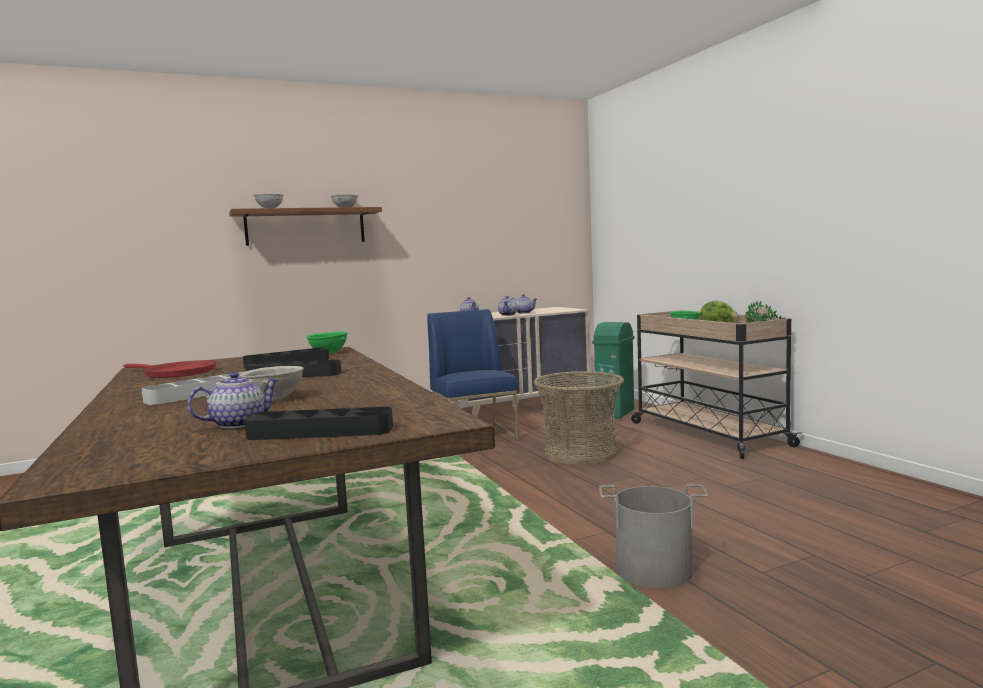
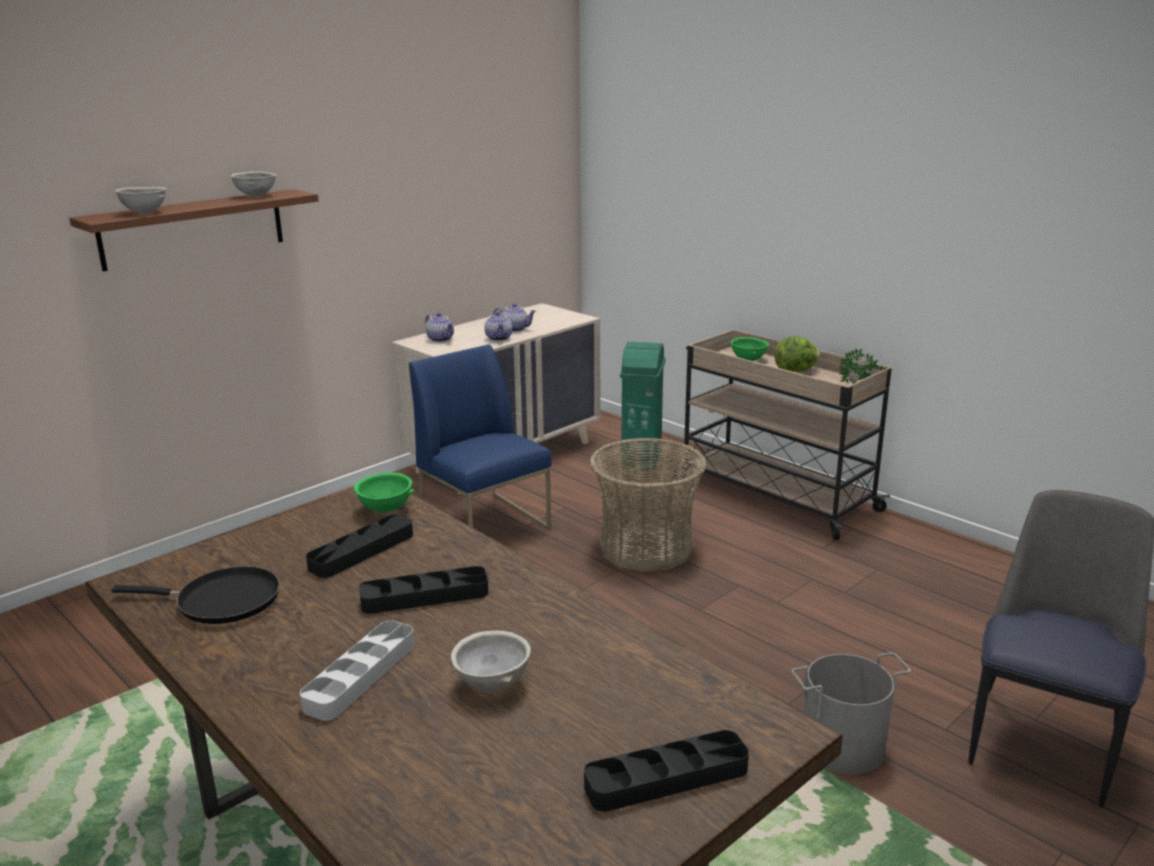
camera: 20 degrees left, 15 degrees up
red frying pan [123,360,217,378] -> black frying pan [112,566,280,624]
teapot [188,372,279,428] -> none
none -> chair [969,490,1154,807]

